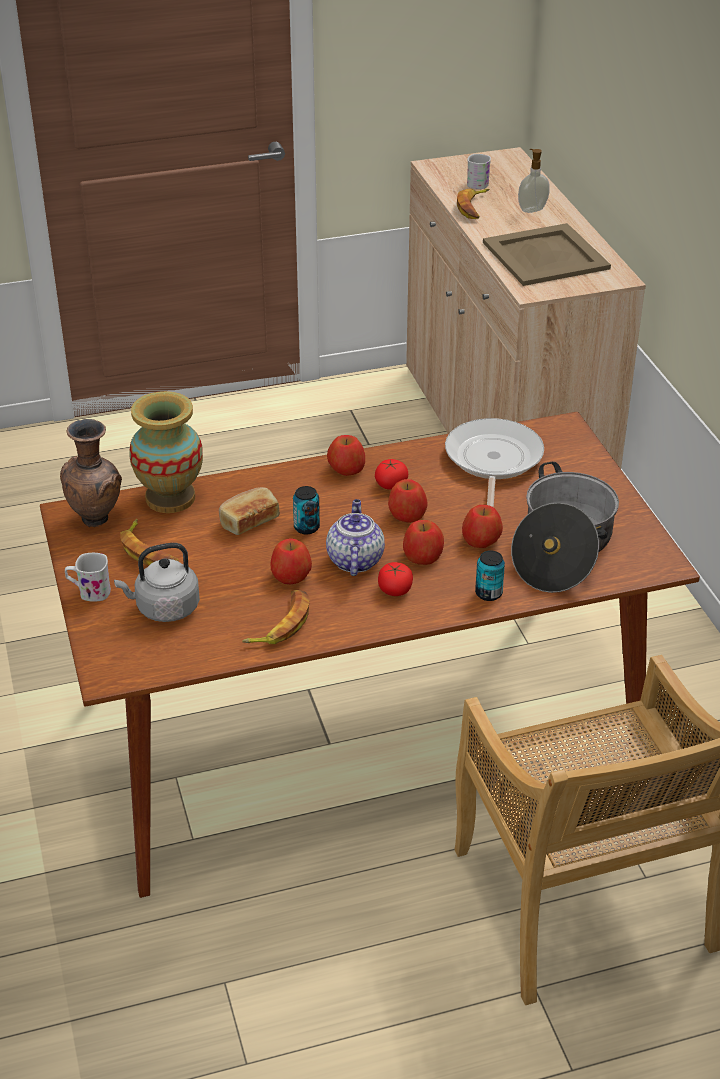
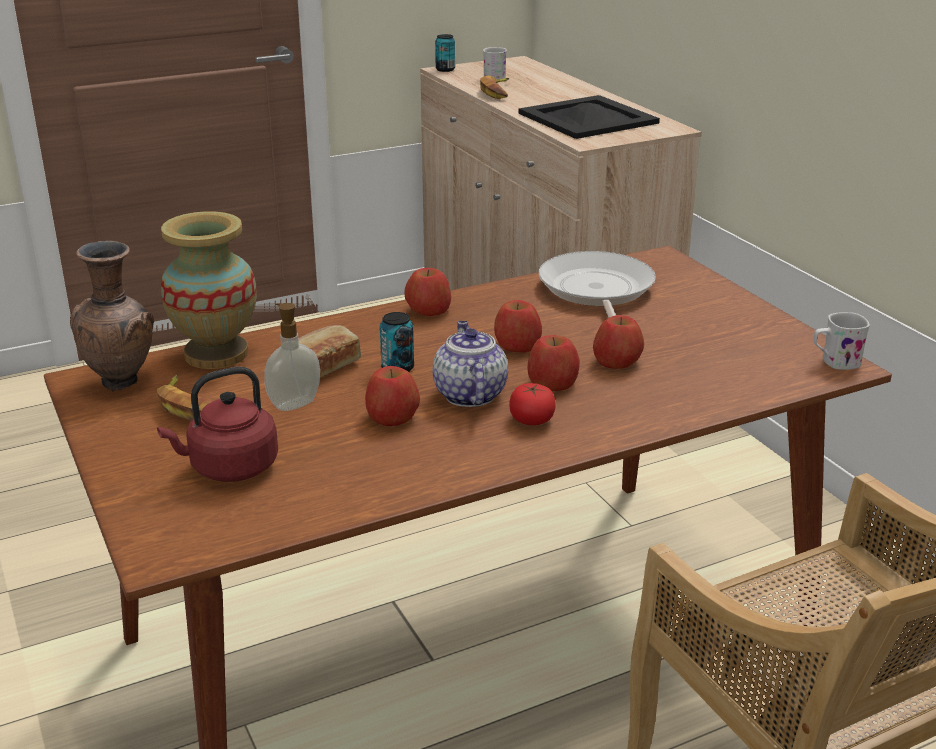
camera: 10 degrees left, 10 degrees down
white mug [65,553,111,602] -> white mug moved to [813,312,870,370]
grey kettle [114,543,200,622] -> red kettle [157,367,278,482]
banana [242,590,310,644] -> none
tomato [375,459,408,490] -> none
can [475,551,505,601] -> can moved to [435,34,455,72]
beige tray [483,223,611,286] -> black tray [518,95,660,139]
cooking pot [511,462,619,593] -> none
soap dispenser [518,149,550,213] -> soap dispenser moved to [264,303,320,411]

